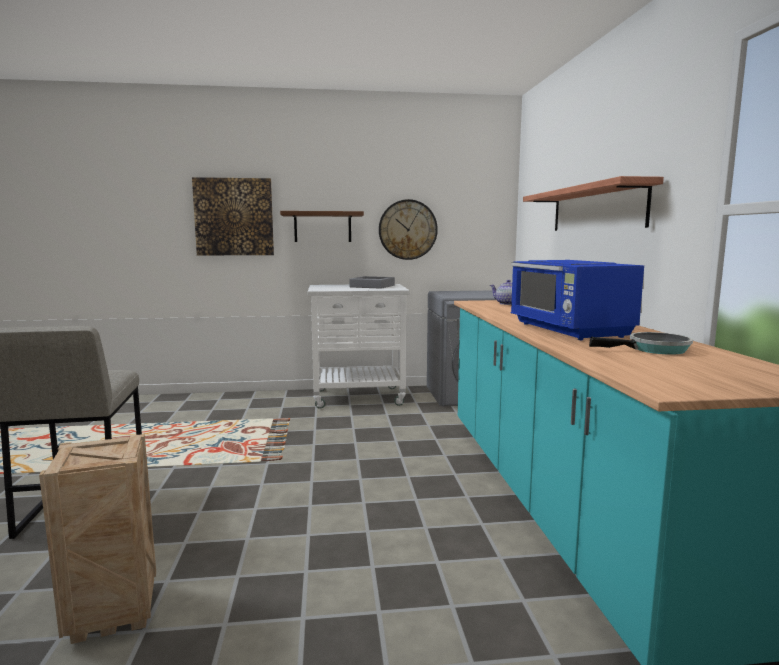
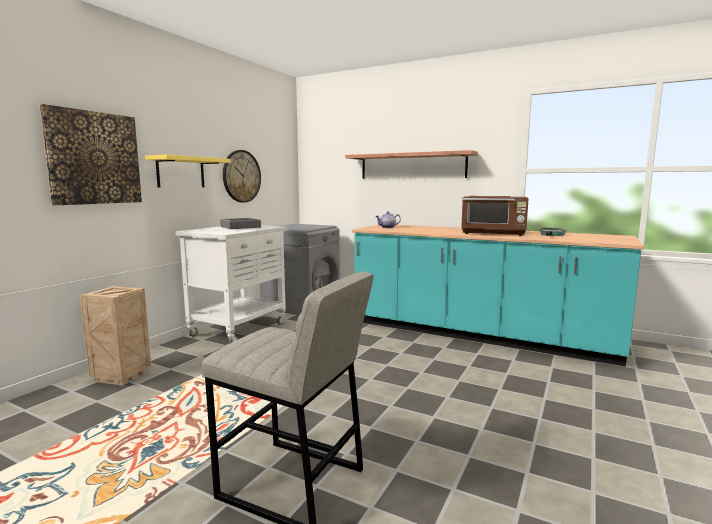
camera: 55 degrees left, 0 degrees up
crate [39,434,156,644] -> crate moved to [80,286,151,386]
brown shelf [280,211,364,242] -> yellow shelf [145,155,231,188]
blue microwave [510,260,644,340] -> brown microwave [461,196,529,236]

